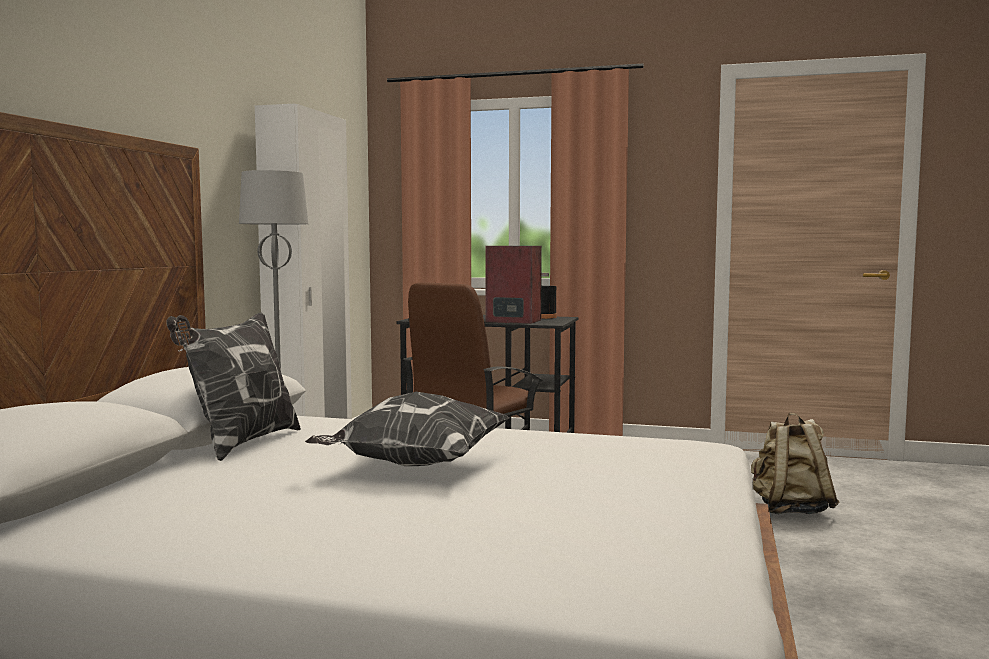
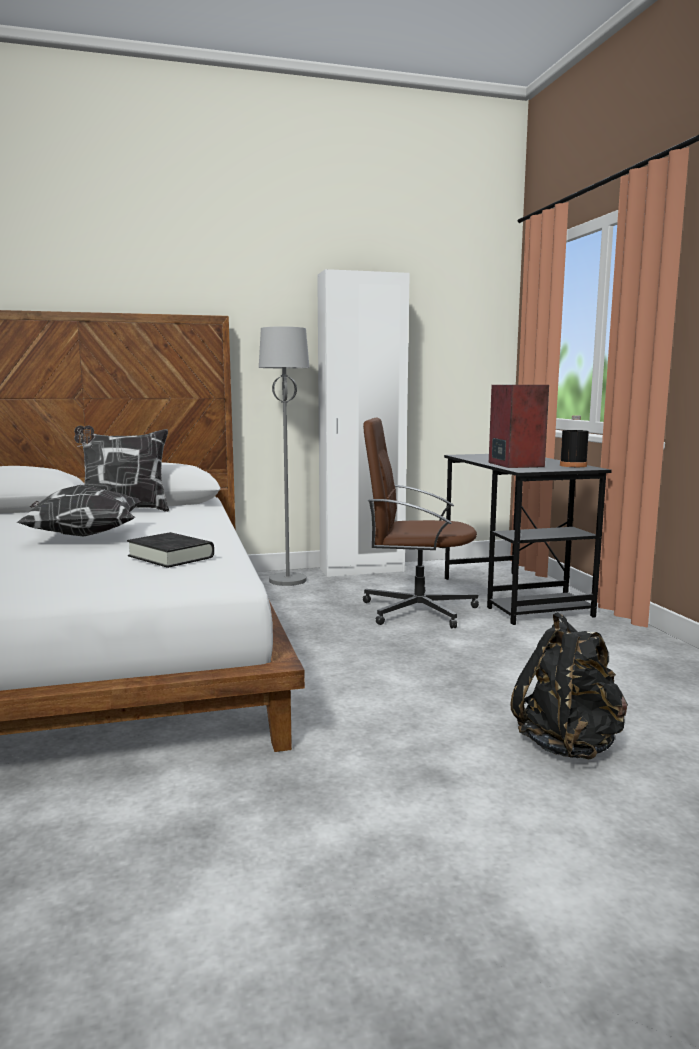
camera: 60 degrees right, 5 degrees up
beige backpack [751,412,839,514] -> black backpack [511,612,628,759]
none -> black book [127,532,214,568]

